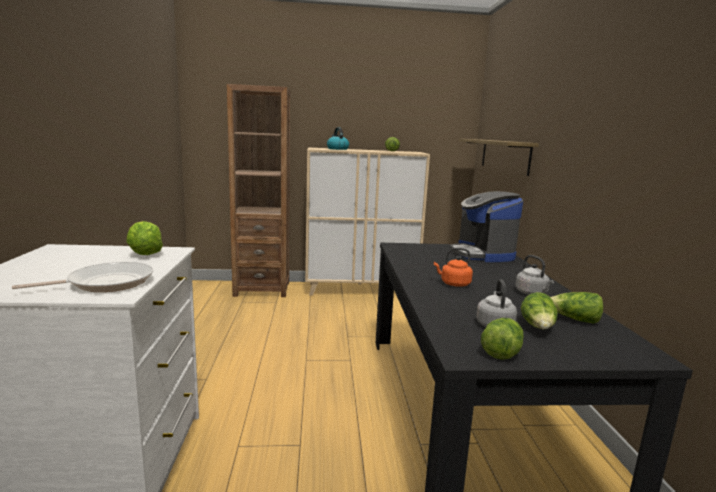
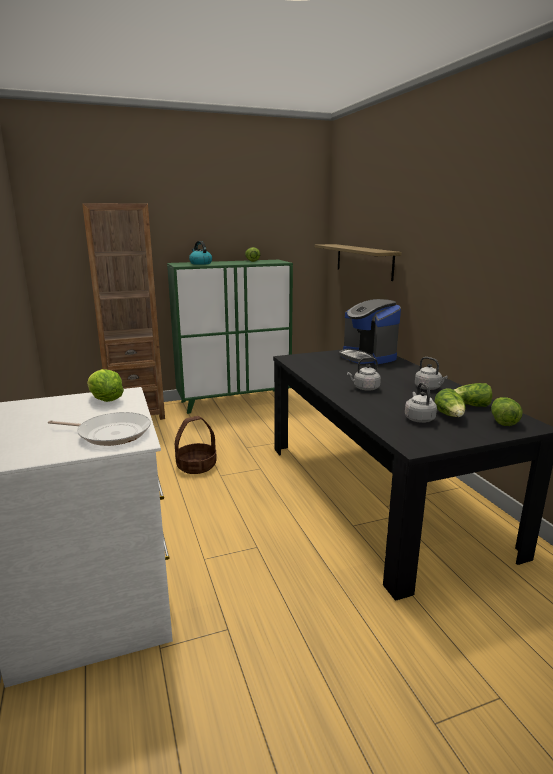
camera: 15 degrees left, 5 degrees up
frying pan [12,262,153,292] -> frying pan turned 60 degrees clockwise [48,412,151,446]
beige cabinet [305,148,430,295] -> green cabinet [167,260,293,414]
orange kettle [434,248,473,287] -> grey kettle [347,357,381,391]
lettuce [481,318,524,360] -> lettuce moved to [491,397,523,426]
none -> basket [175,416,217,474]

